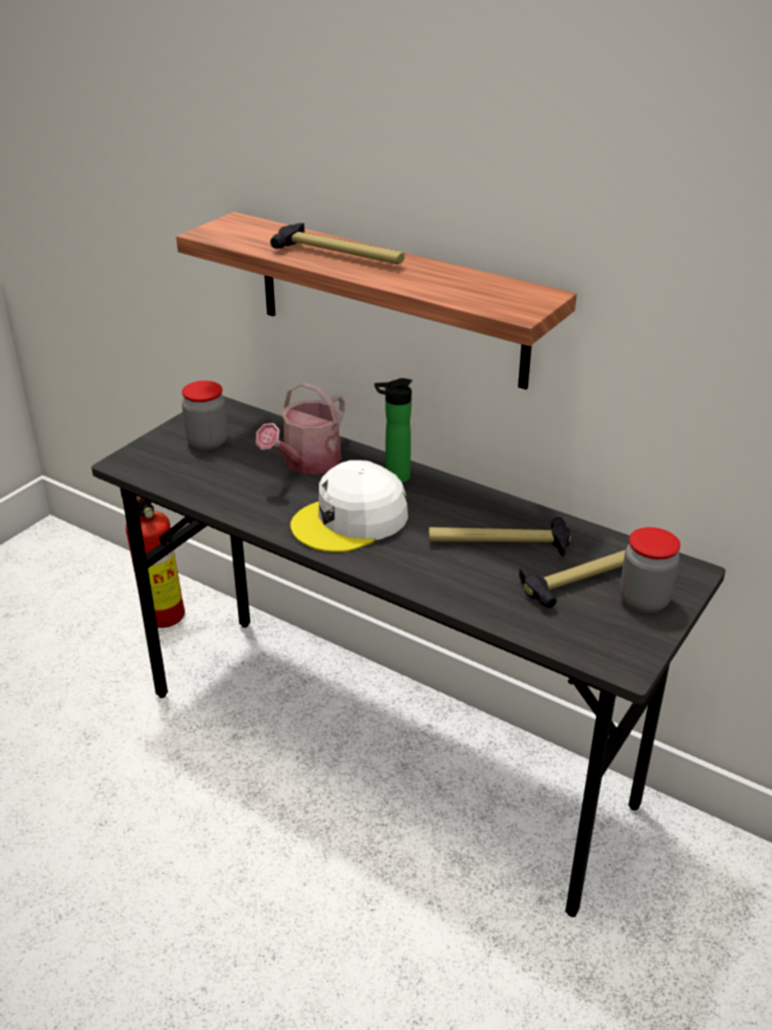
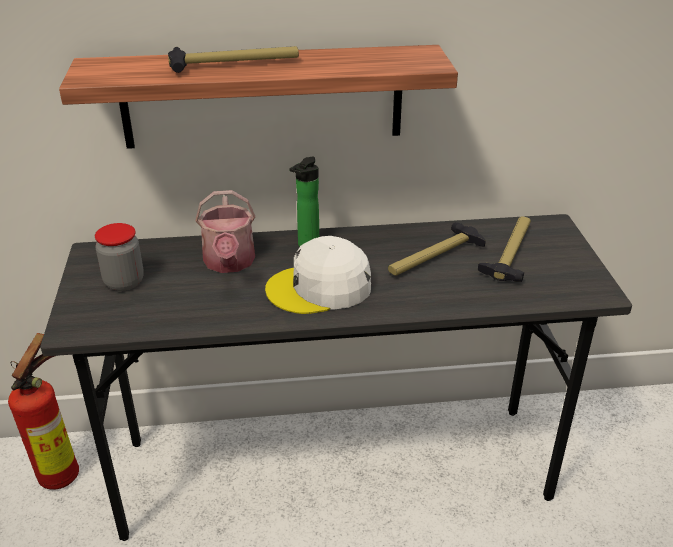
camera: 40 degrees left, 0 degrees up
white cap [290,460,408,552] -> white cap turned 60 degrees clockwise [265,236,371,314]
jar [620,527,681,613] -> none

